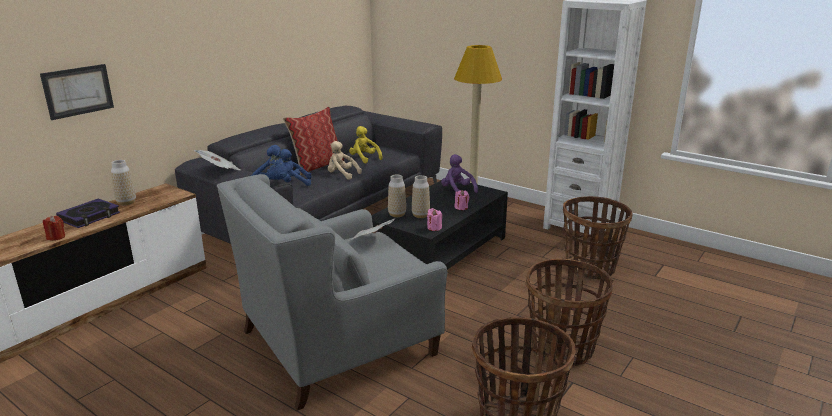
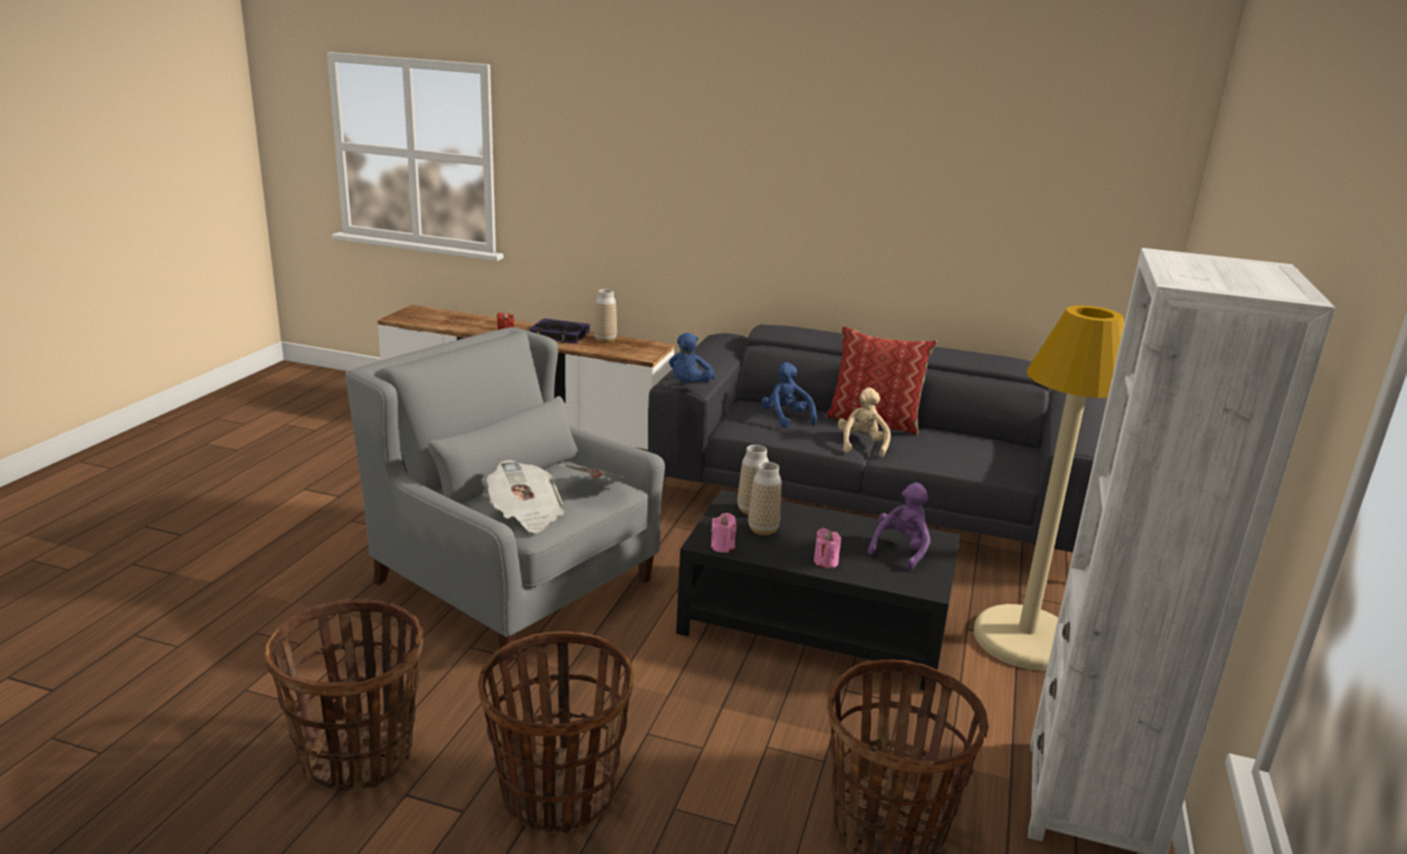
camera: 70 degrees right, 0 degrees up
picture [40,64,114,120] -> none
newspaper [194,150,240,170] -> newspaper moved to [487,460,565,533]
yellow plush toy [349,126,383,163] -> none

